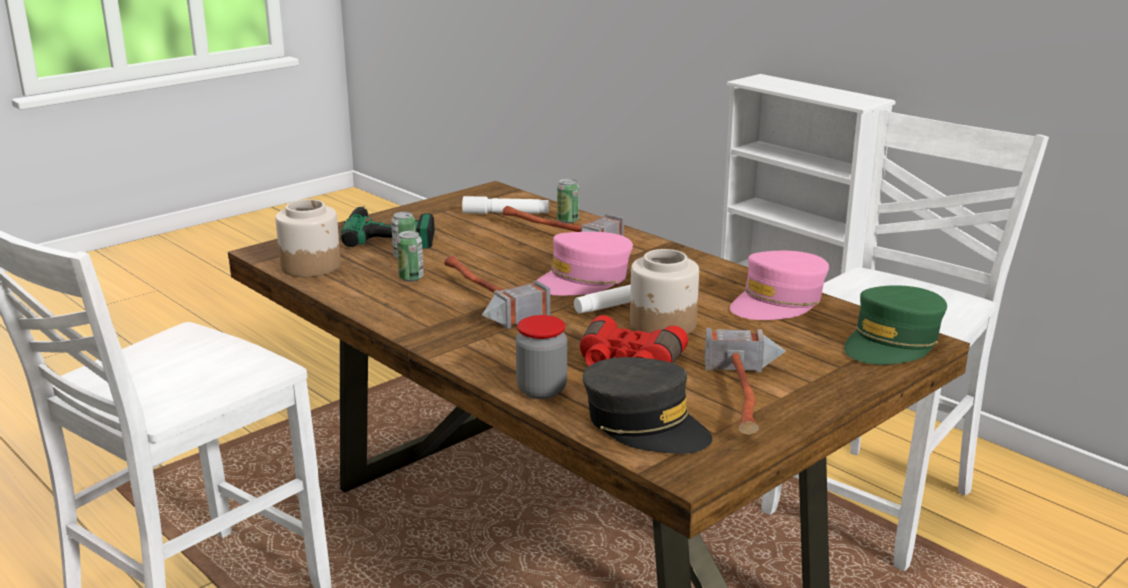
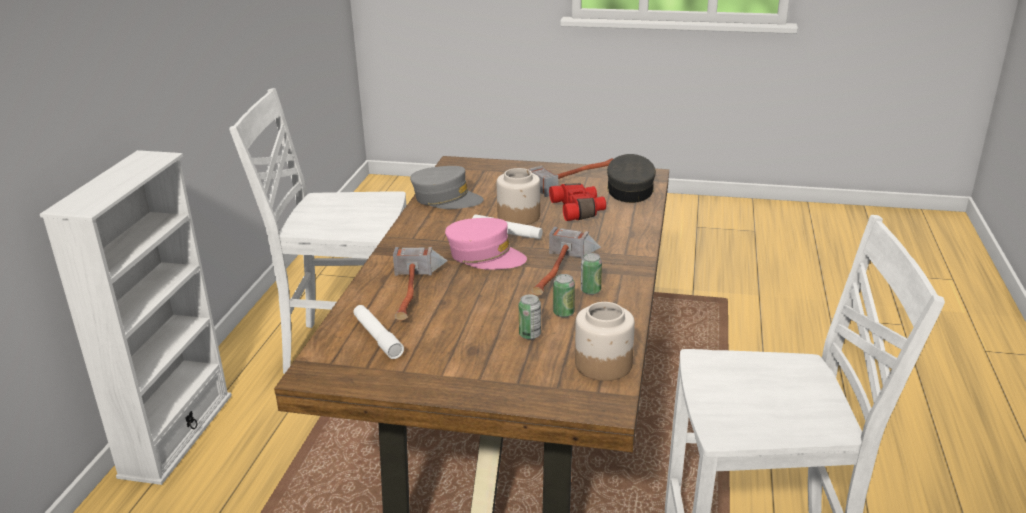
camera: 125 degrees left, 5 degrees up
power drill [341,205,435,248] -> none
jar [516,315,567,399] -> none
can [557,179,579,223] -> can moved to [581,253,602,295]
pink cap [730,251,829,320] -> grey cap [410,166,484,209]
green cap [844,285,947,365] -> none

